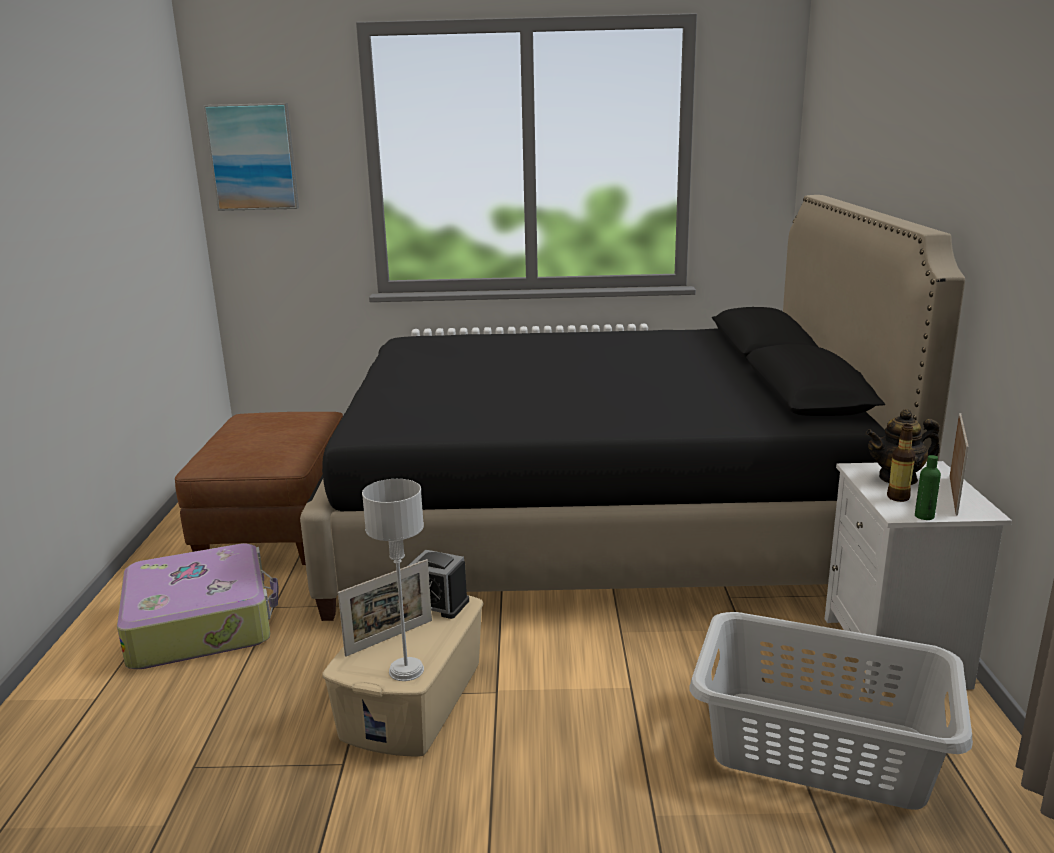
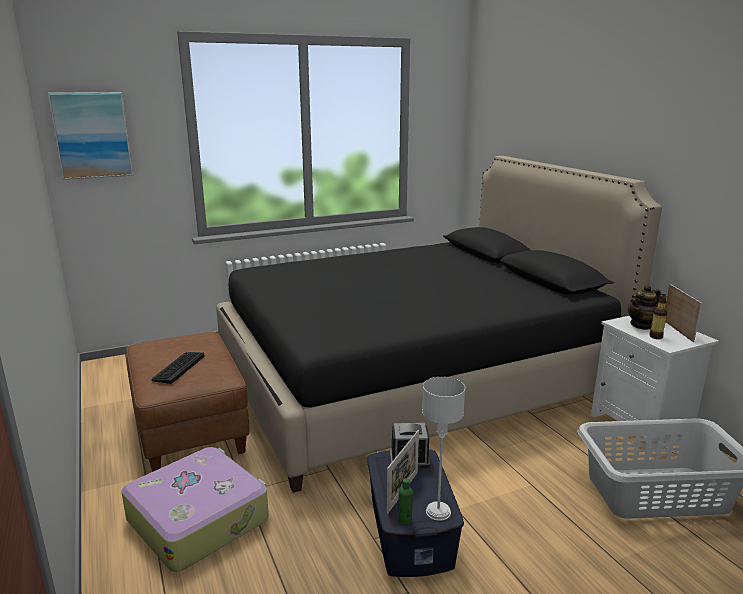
camera: 25 degrees left, 0 degrees up
beige storage box [322,595,484,757] -> blue storage box [367,449,464,577]
green bottle [915,455,941,520] -> green bottle moved to [398,478,413,525]
none -> keyboard [152,352,205,384]

